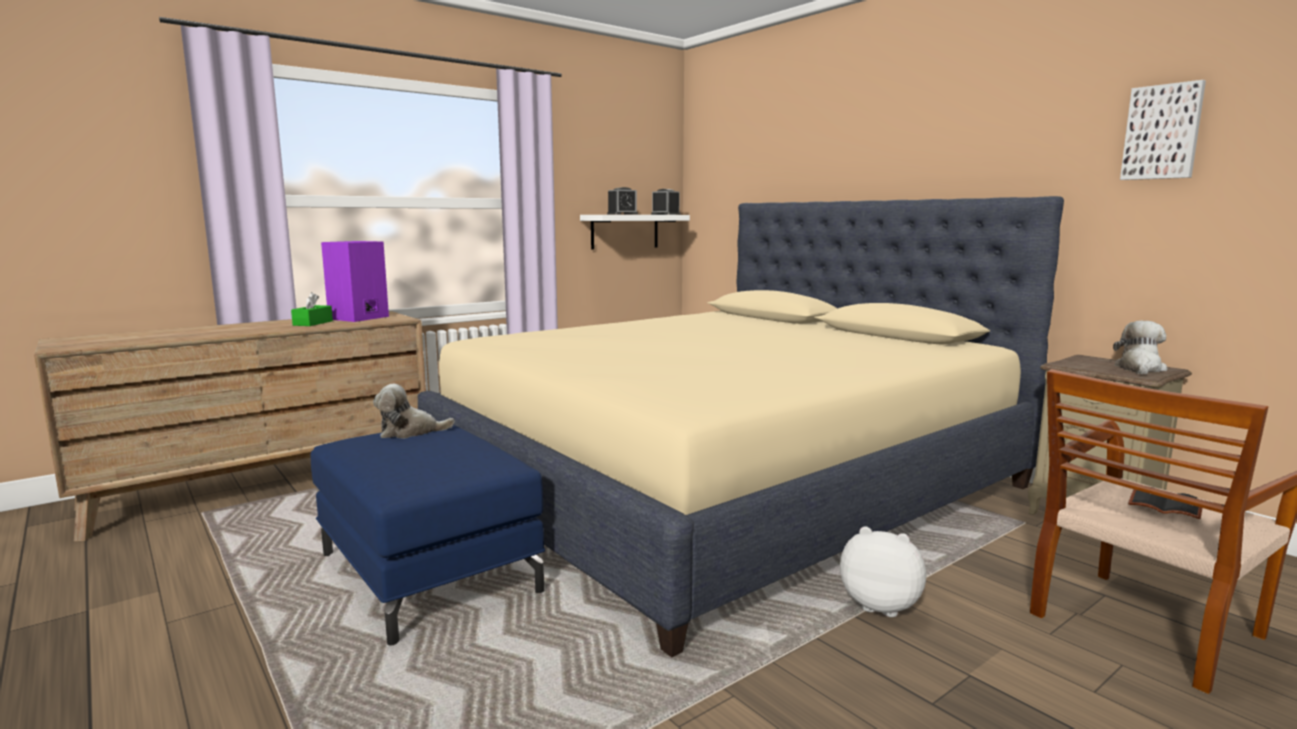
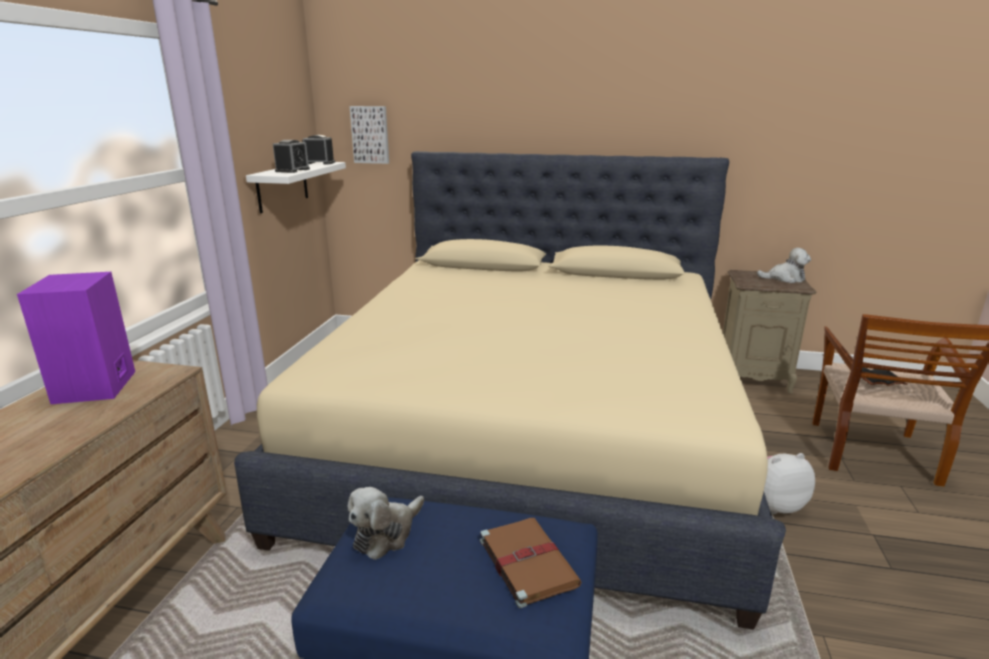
camera: 40 degrees left, 10 degrees up
green tissue box [291,292,333,326] -> none
plush toy [1113,321,1167,374] -> plush toy turned 105 degrees clockwise [757,248,811,283]
picture [1120,80,1206,180] -> picture moved to [349,106,389,164]
none -> brown book [480,518,582,608]

